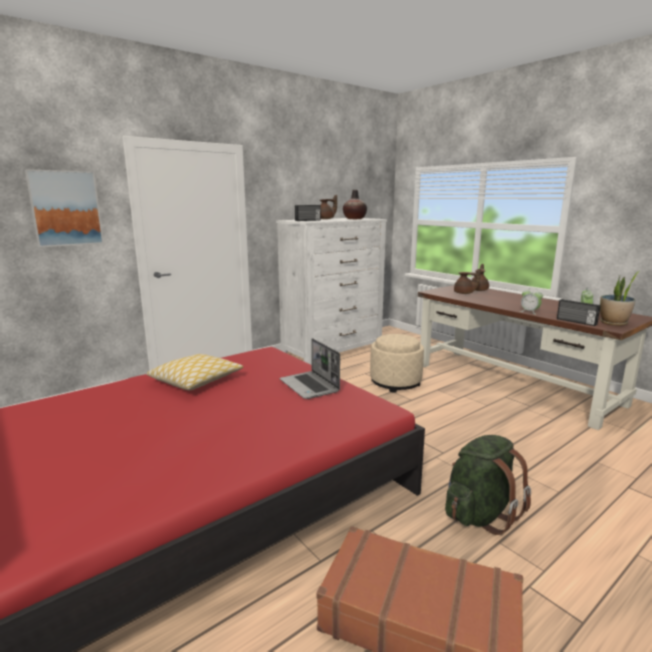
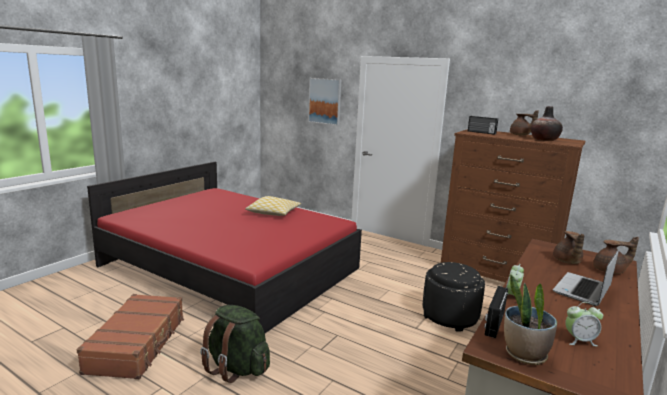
camera: 70 degrees right, 0 degrees up
white dresser [276,218,387,365] -> brown dresser [441,129,585,282]
laptop [280,338,340,399] -> laptop moved to [553,250,619,306]
beige ottoman [370,334,424,393] -> black ottoman [423,262,485,332]

